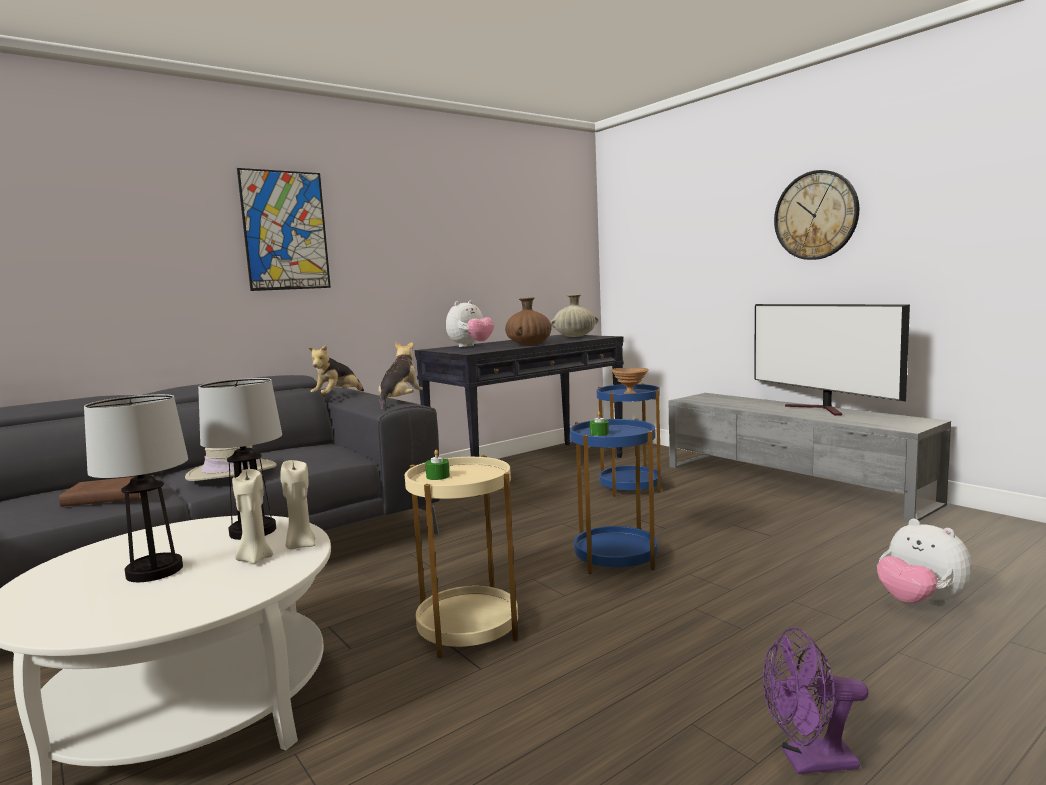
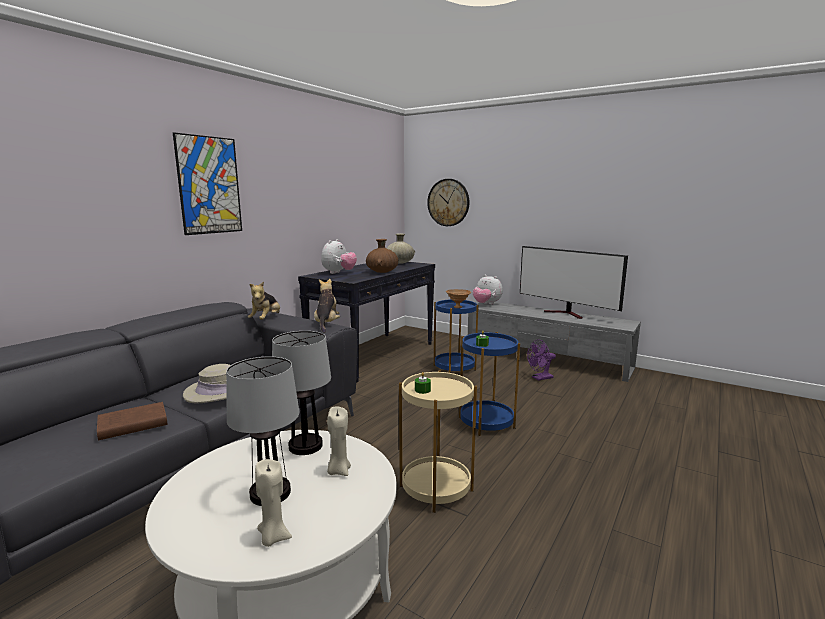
camera: 20 degrees left, 5 degrees up
beige candle [280,460,315,549] -> beige candle moved to [255,459,292,547]
purple fan [763,627,868,774] -> purple fan moved to [527,340,556,381]
wall clock [774,170,859,260] -> wall clock moved to [427,179,470,226]
plush toy [877,519,973,606] -> plush toy moved to [473,275,503,305]

